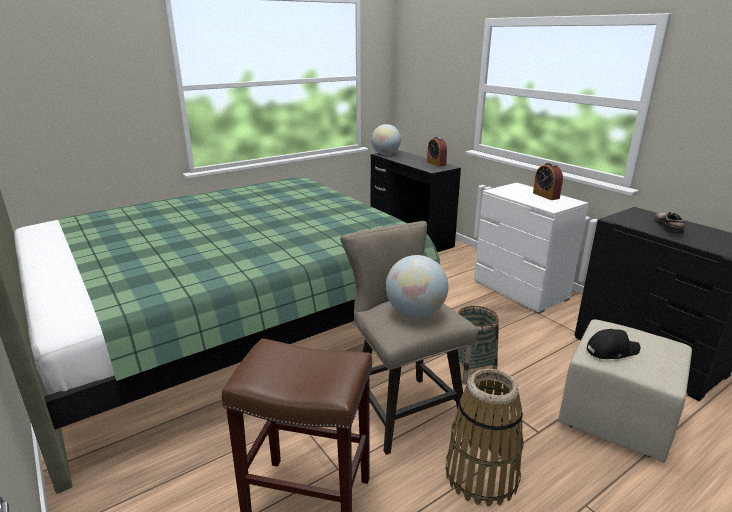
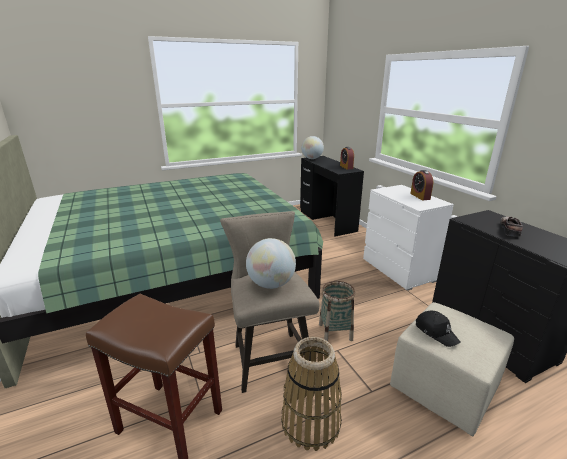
camera: 10 degrees right, 0 degrees up
black cap [587,329,640,359] -> black cap turned 60 degrees clockwise [416,311,460,347]

